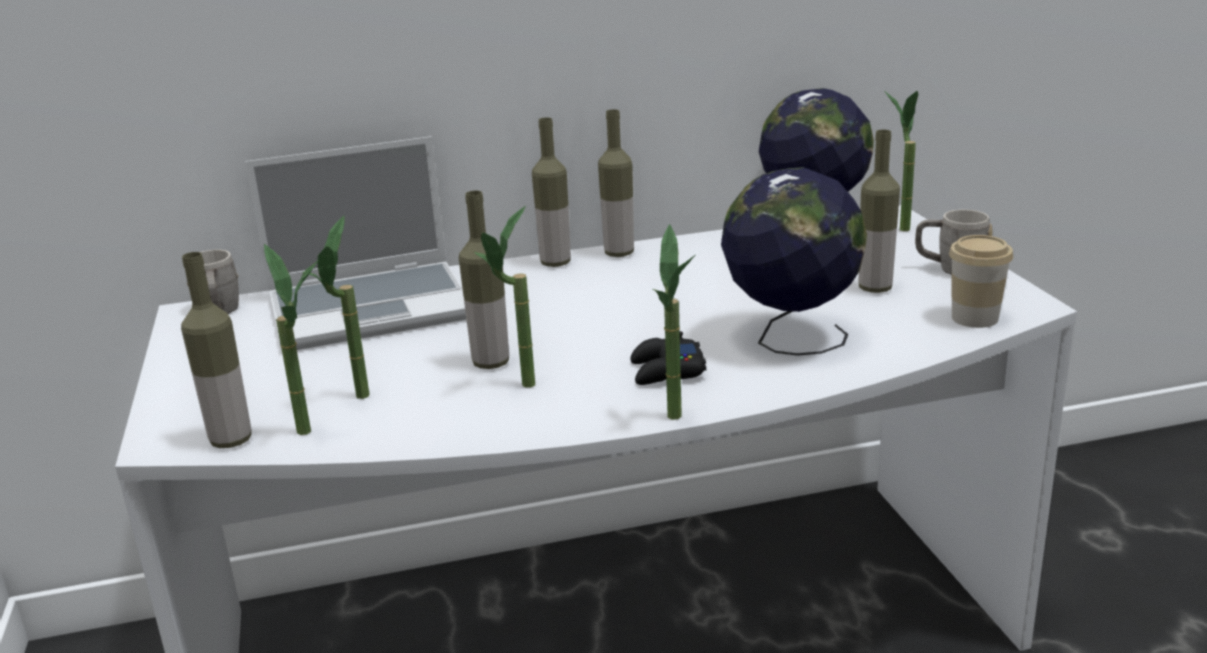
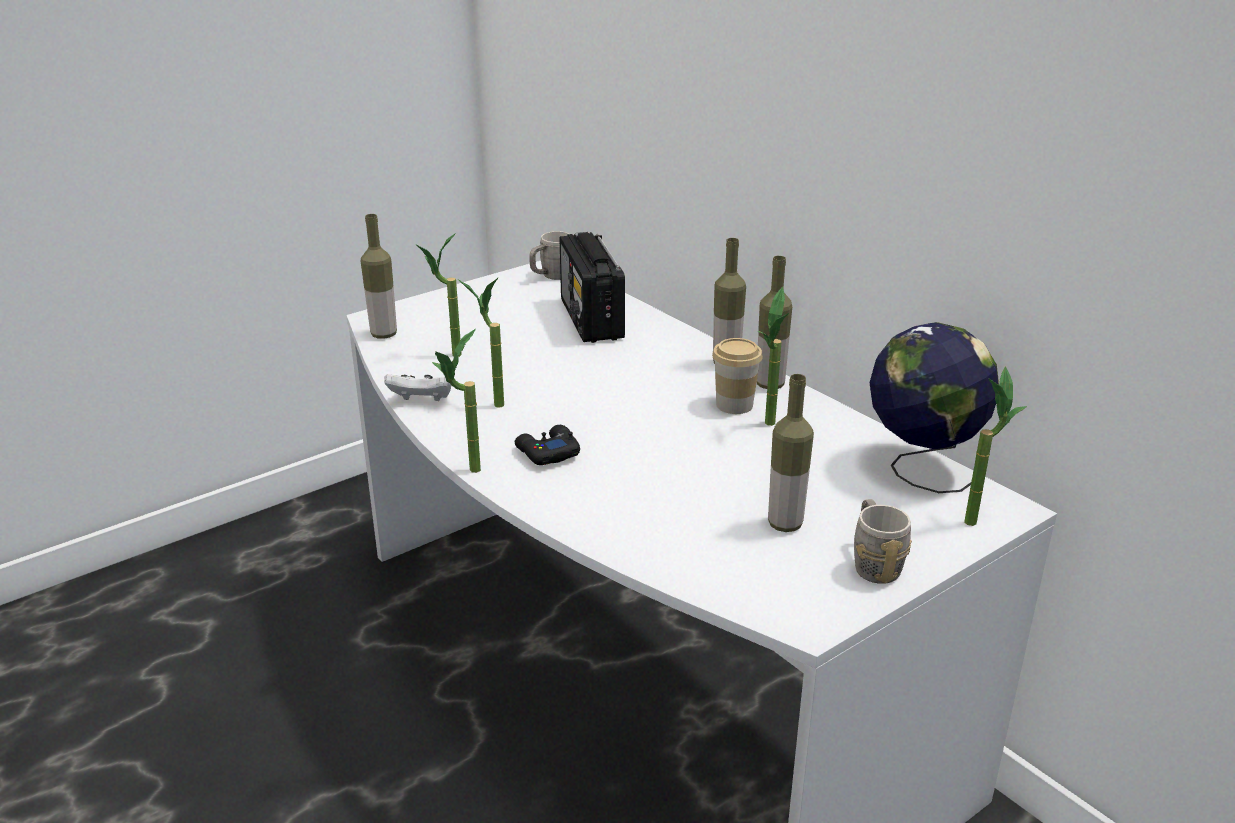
camera: 65 degrees right, 5 degrees up
laptop [245,136,466,350] -> radio [559,232,625,343]
potted plant [264,244,319,435] -> potted plant moved to [757,287,789,426]
bottle [459,191,509,369] -> none
globe [721,167,867,356] -> none
cup [949,235,1013,328] -> cup moved to [712,338,763,414]
none -> white game controller [384,374,451,401]

